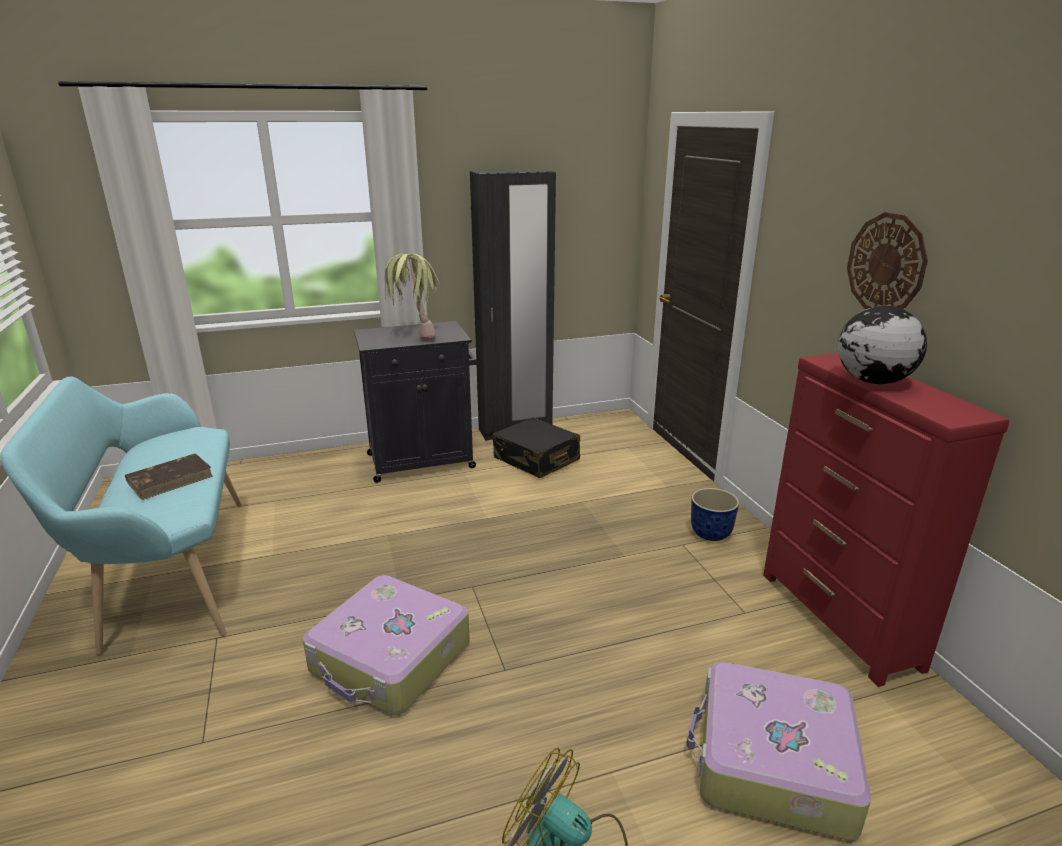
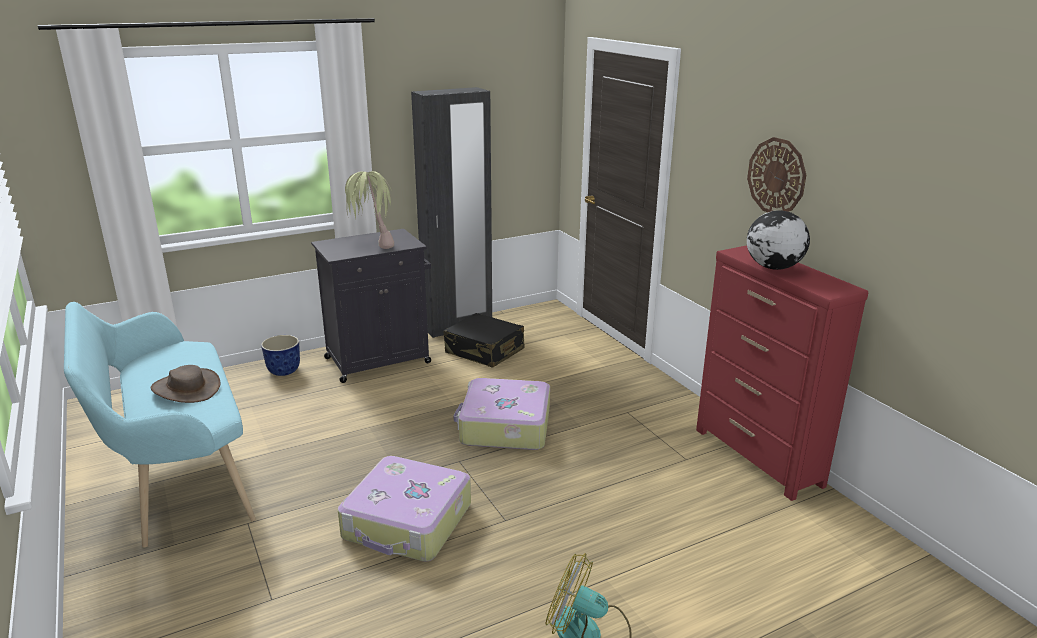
camera: 10 degrees left, 0 degrees up
brown book [125,453,213,500] -> brown hat [151,365,220,403]
suitcase [686,662,871,841] -> suitcase moved to [454,378,550,450]
planter [691,488,739,541] -> planter moved to [261,335,300,376]

